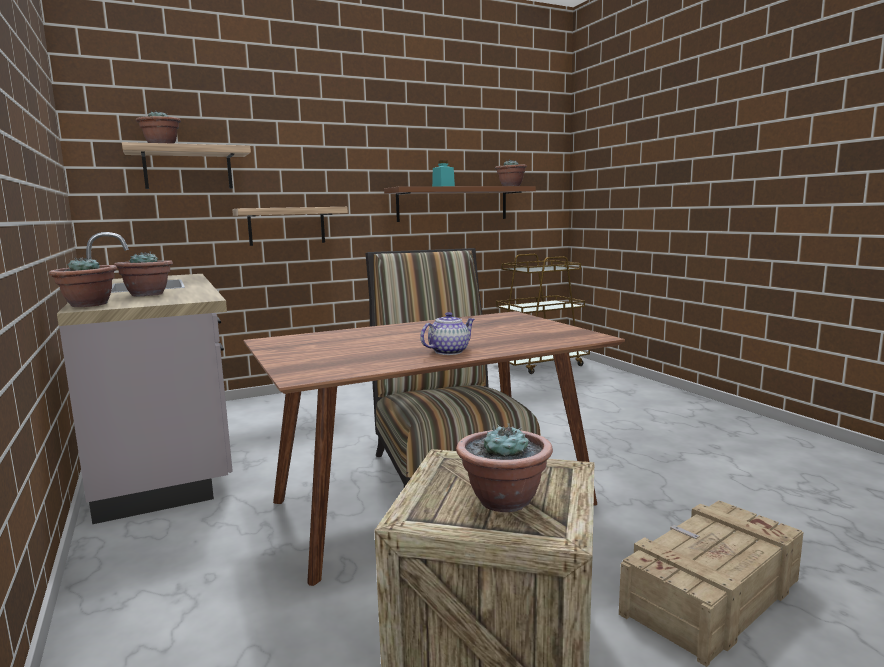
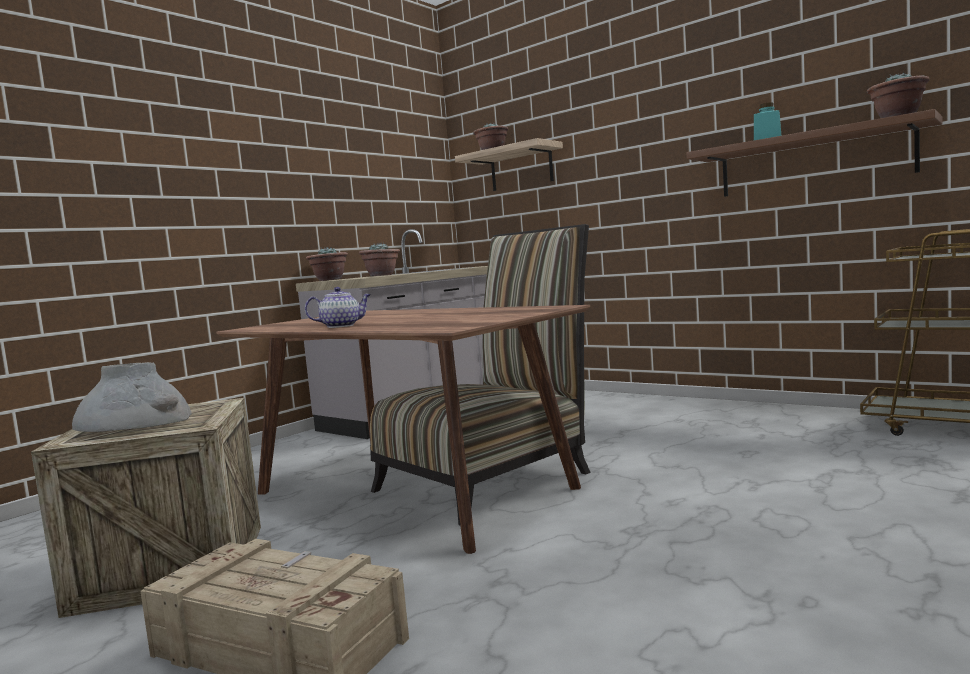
camera: 65 degrees right, 5 degrees down
shelf [232,207,348,246] -> none
teapot [420,312,475,355] -> teapot turned 45 degrees counterclockwise [305,287,371,328]
potted plant [456,423,553,512] -> grey vase [72,362,192,432]

